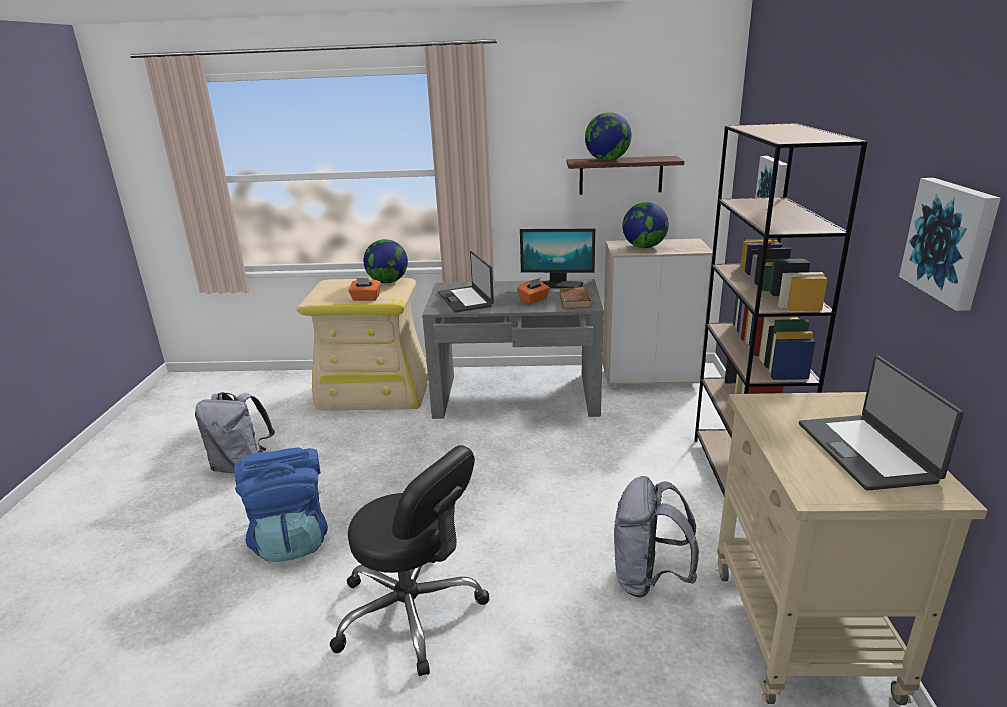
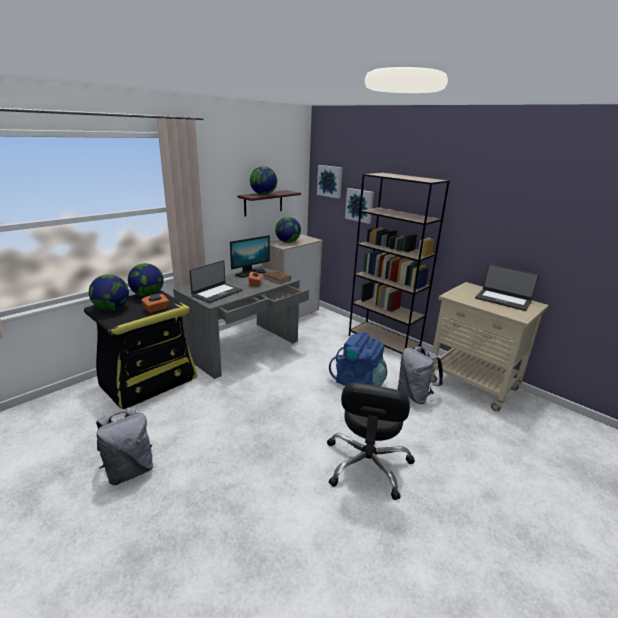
camera: 50 degrees left, 0 degrees up
blue backpack [234,448,328,562] -> blue backpack moved to [329,332,387,386]
beige nightstand [296,278,429,410] -> black nightstand [84,290,197,409]
black office chair [330,445,489,676] -> black office chair turned 120 degrees clockwise [327,383,415,500]
laptop [438,251,494,313] -> laptop turned 75 degrees counterclockwise [189,260,242,303]
picture [899,178,1001,311] -> picture moved to [317,165,343,199]
none -> globe [89,274,129,311]

